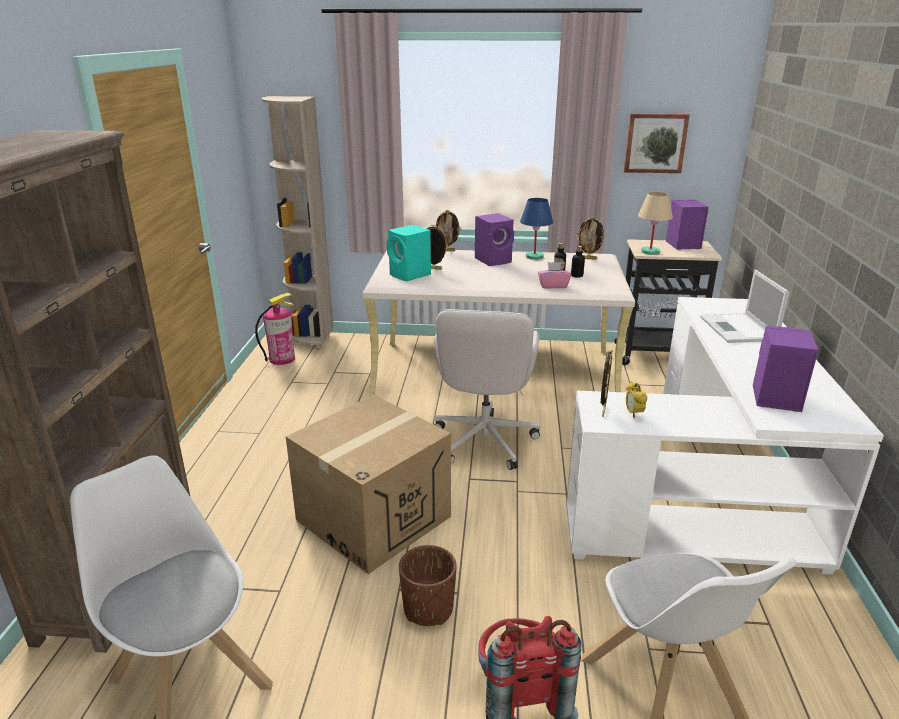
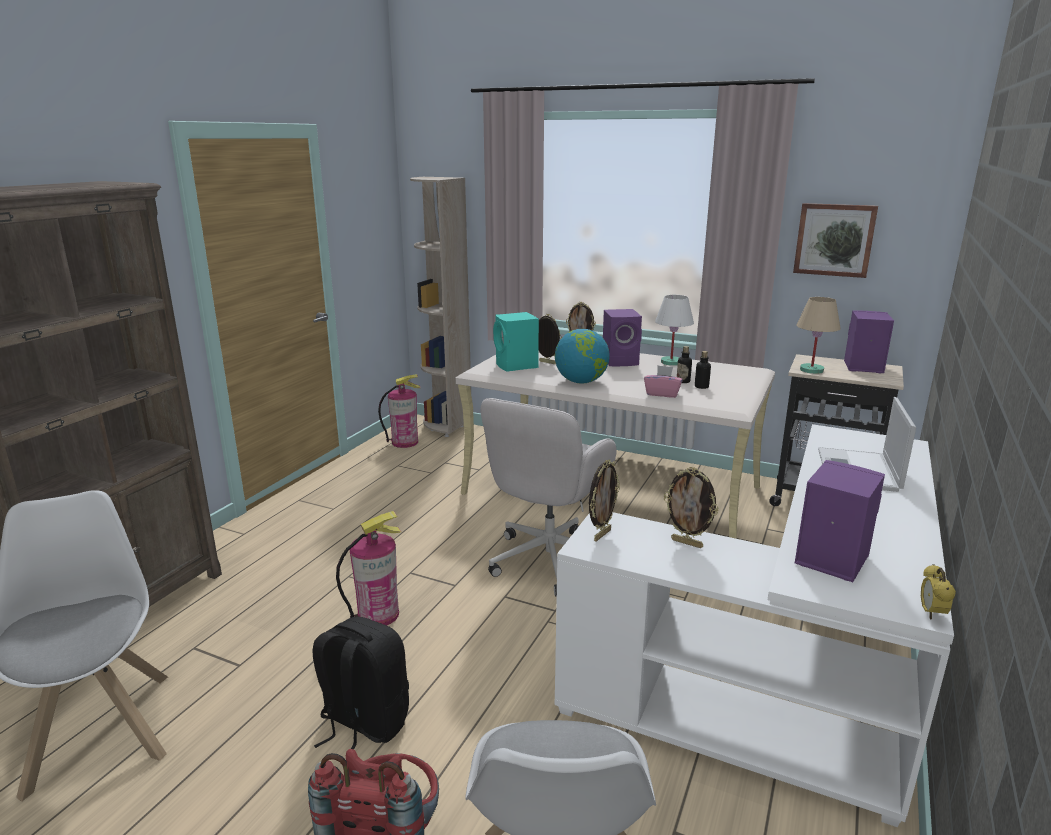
camera: 20 degrees right, 5 degrees down
cardboard box [286,395,451,574] -> fire extinguisher [336,511,401,625]
brown planter [399,545,457,626] -> black backpack [313,616,409,749]
blue table lamp [520,198,553,260] -> white table lamp [655,295,694,366]
picture frame [576,217,606,260] -> picture frame moved to [664,467,719,548]
alarm clock [626,382,647,418] -> alarm clock moved to [921,564,956,619]
none -> globe [555,329,610,384]

